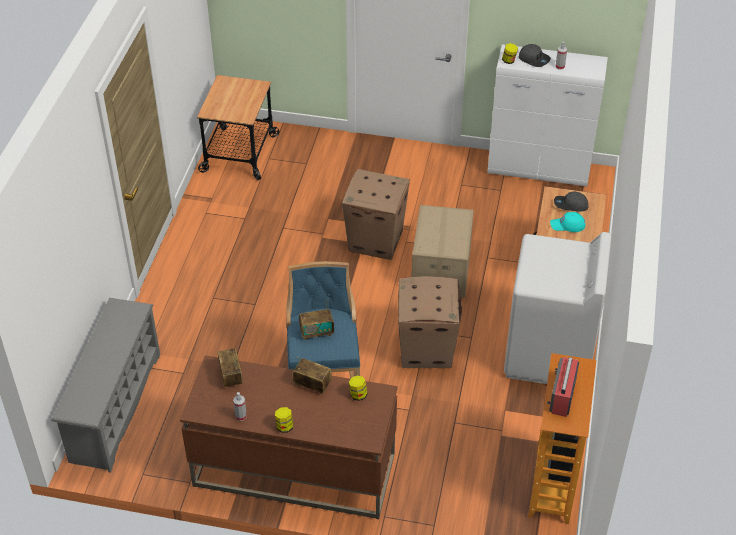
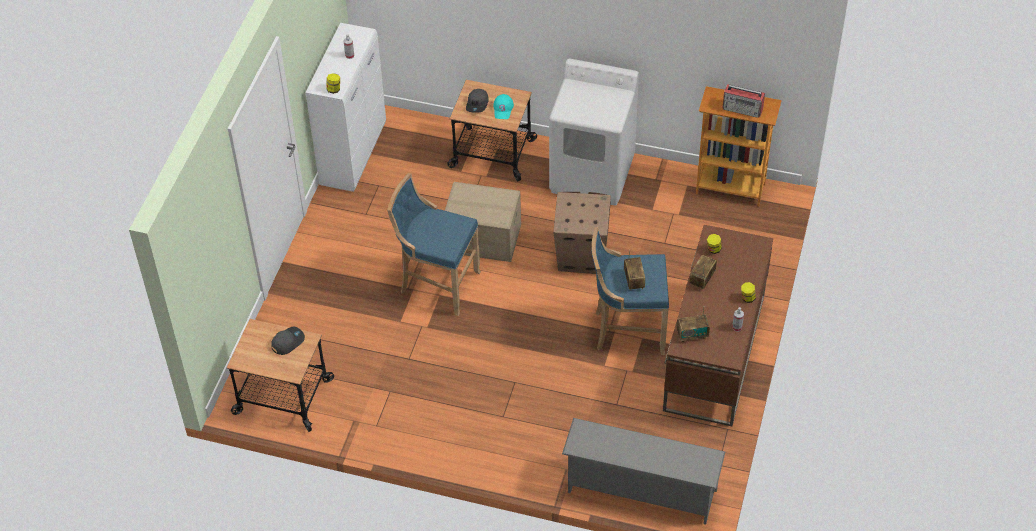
camera: 85 degrees left, 5 degrees up
cardboard box [342,169,410,260] -> blue stool [387,173,481,316]
grey cap [519,44,551,67] -> grey cap moved to [271,327,305,355]

